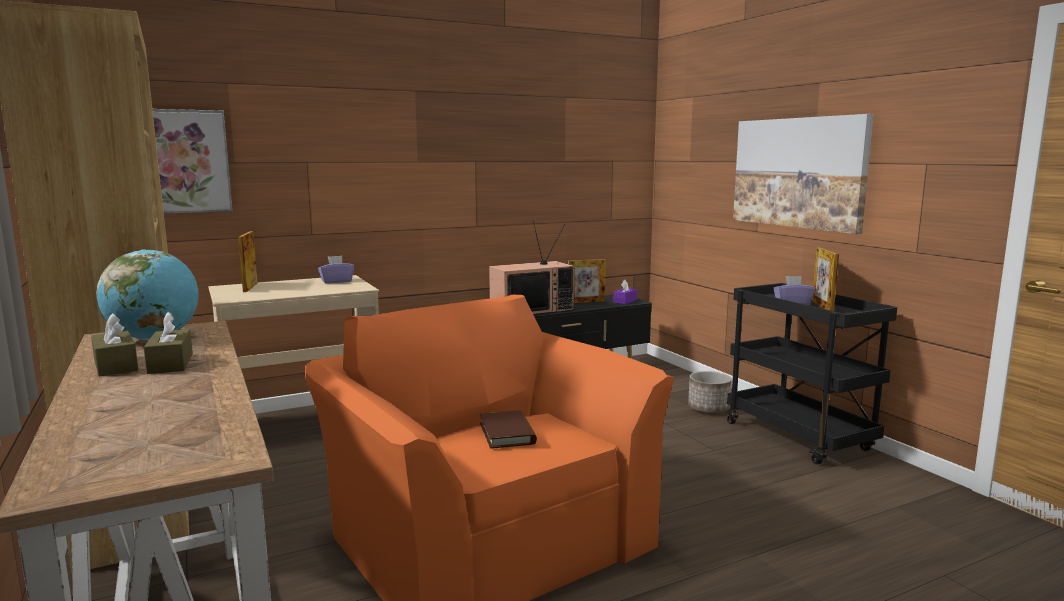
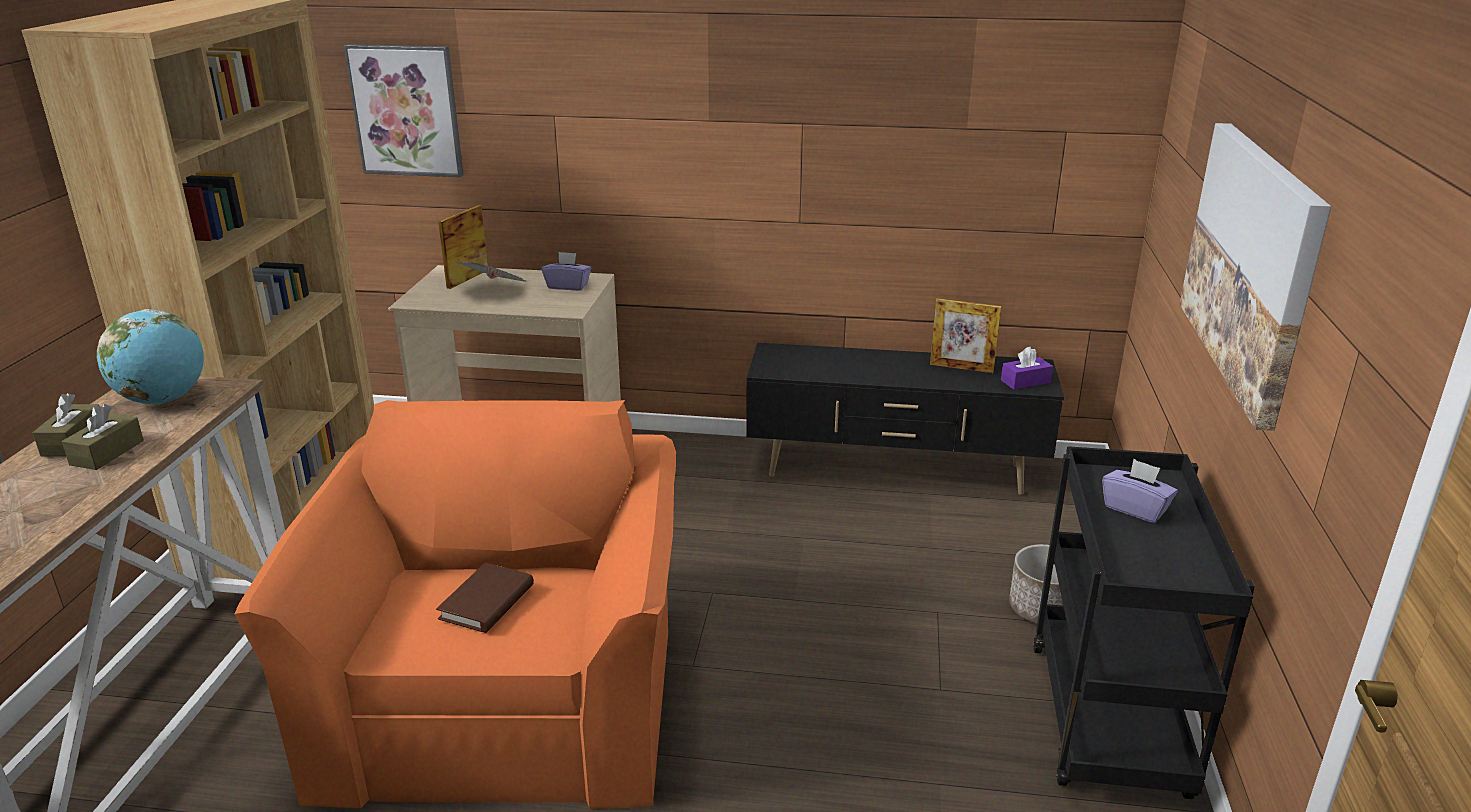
camera: 35 degrees right, 15 degrees up
television [489,220,574,315] -> none
picture frame [812,247,839,311] -> none
none -> newspaper [455,262,525,281]

